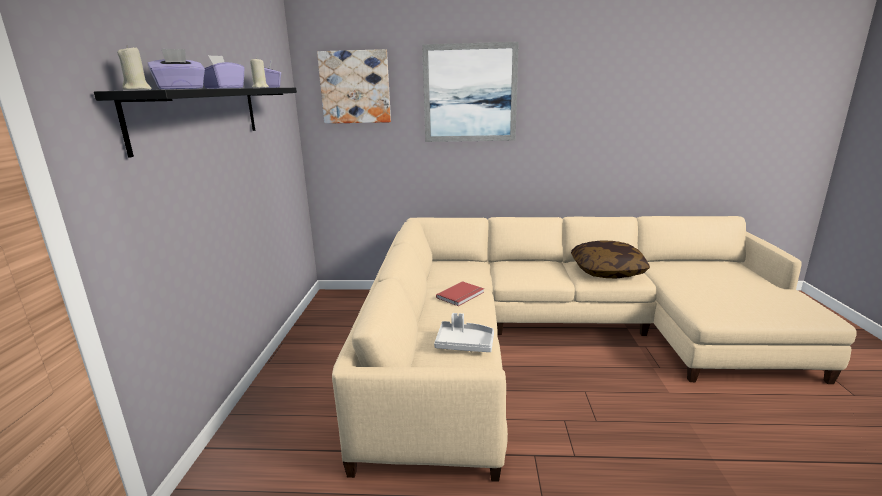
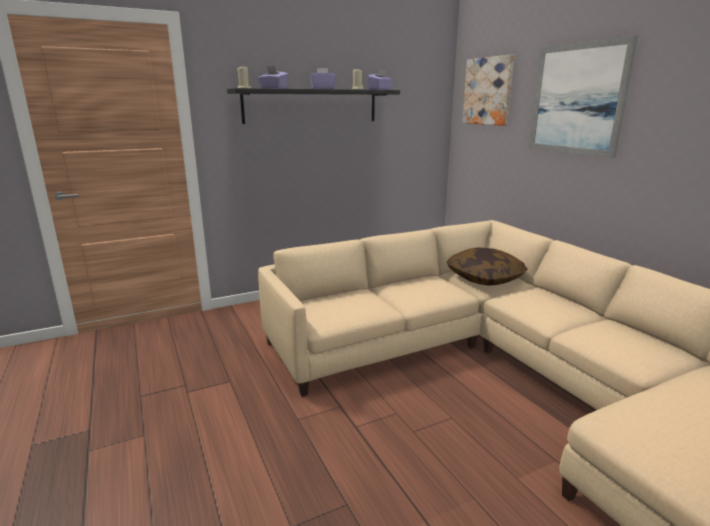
camera: 60 degrees right, 0 degrees up
grey tray [434,313,494,352] -> none
red book [436,281,484,306] -> none
pillow [571,240,650,279] -> pillow moved to [447,248,527,285]

